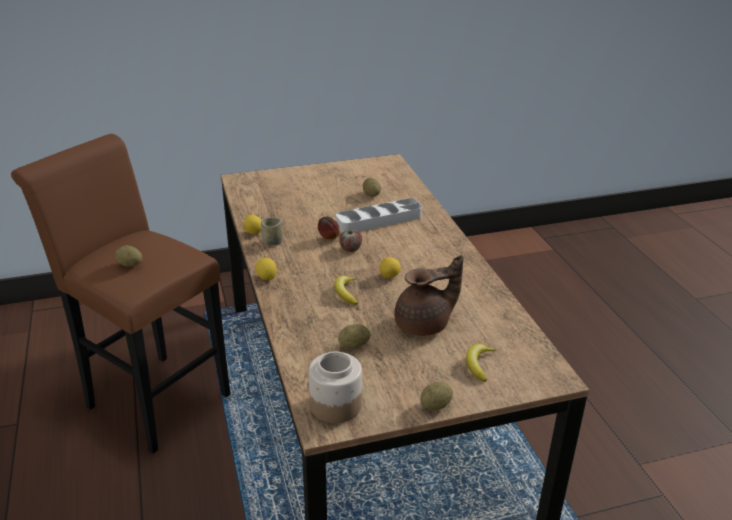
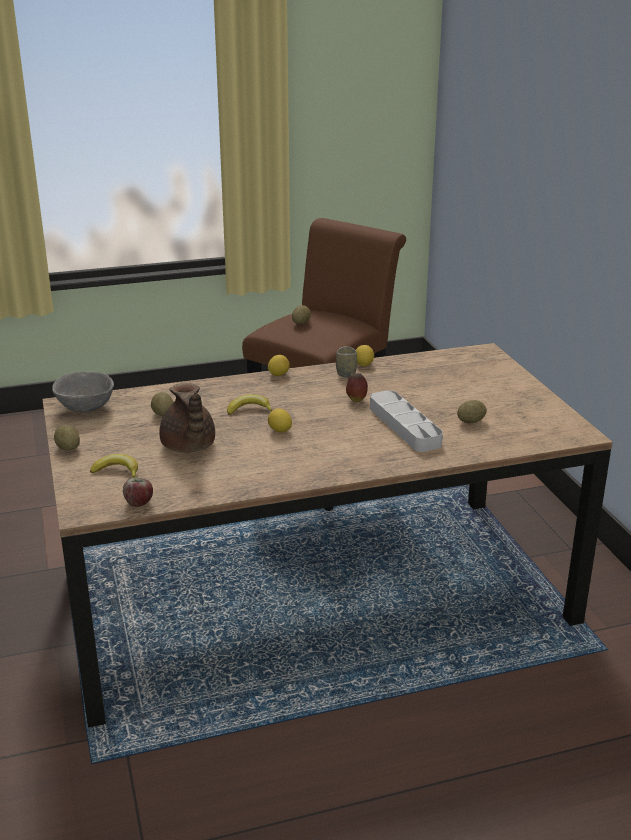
camera: 90 degrees right, 5 degrees down
jar [309,351,362,423] -> grey bowl [52,371,114,412]
apple [339,230,362,252] -> apple moved to [123,478,153,507]

